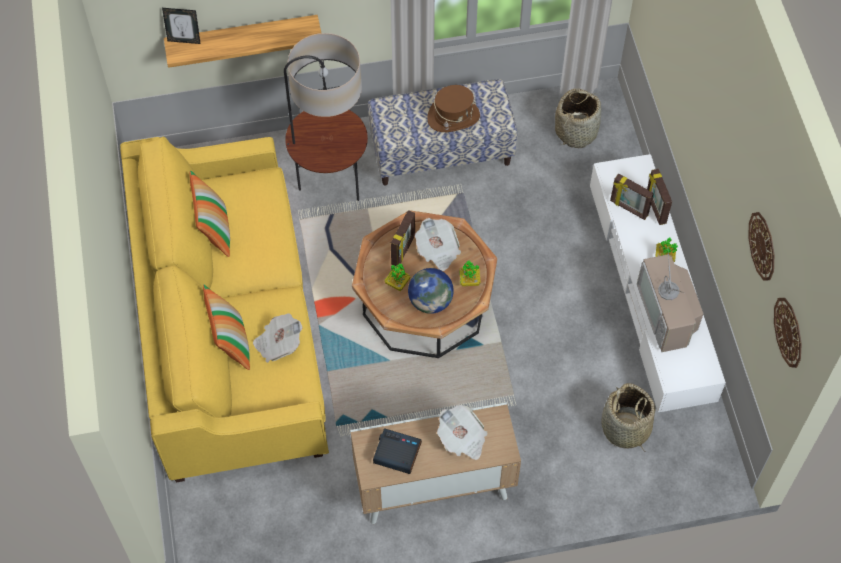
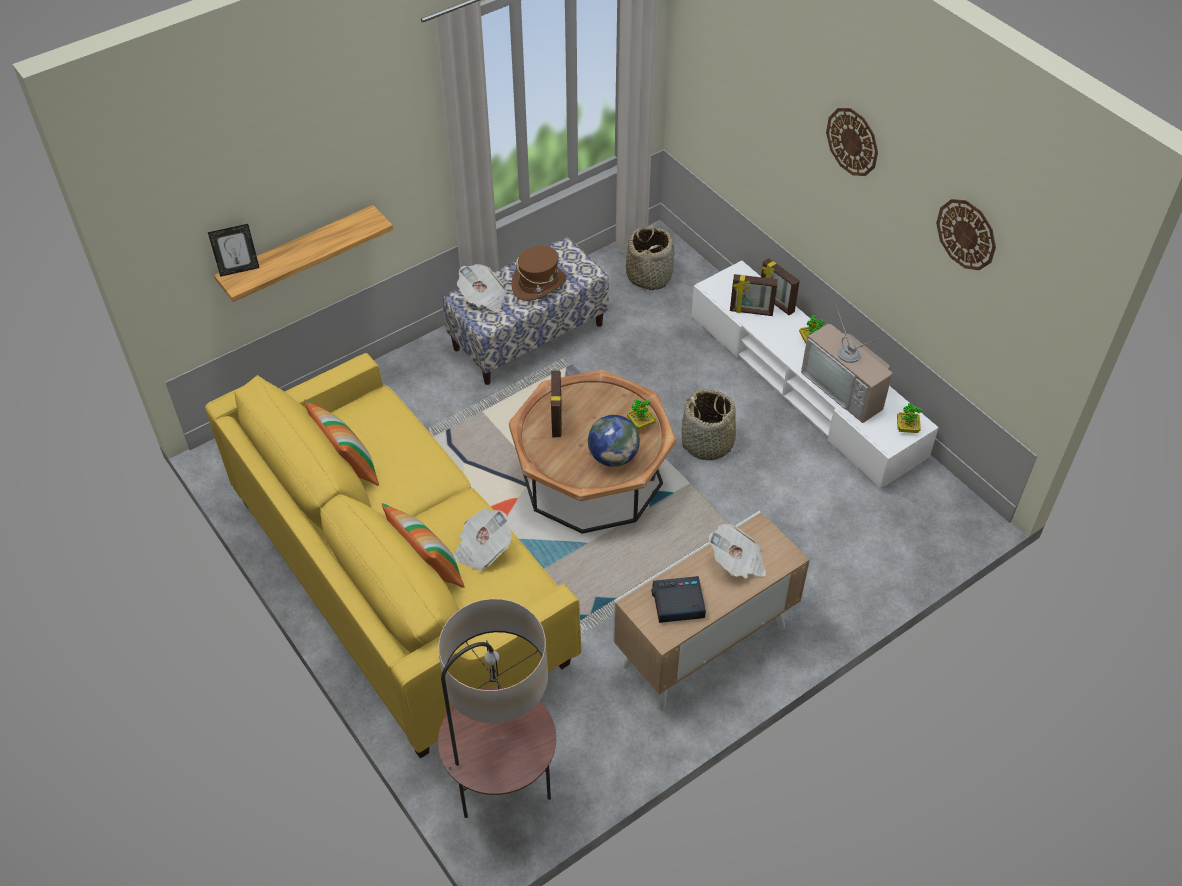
camera: 25 degrees left, 10 degrees down
floor lamp [284,33,368,201] -> floor lamp moved to [438,599,556,818]
potted plant [384,263,410,291] -> potted plant moved to [897,403,922,433]
newspaper [415,218,461,271] -> newspaper moved to [457,264,507,312]
basket [602,383,655,452] -> basket moved to [681,389,740,460]
wall clock [774,298,802,368] -> wall clock moved to [826,108,878,176]

